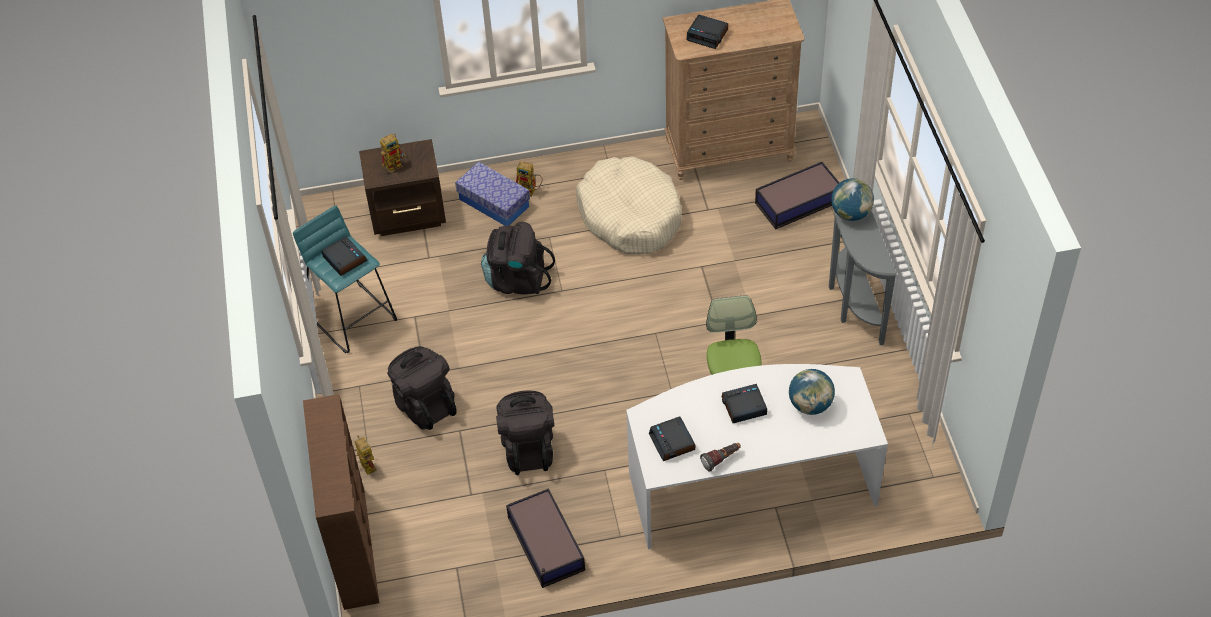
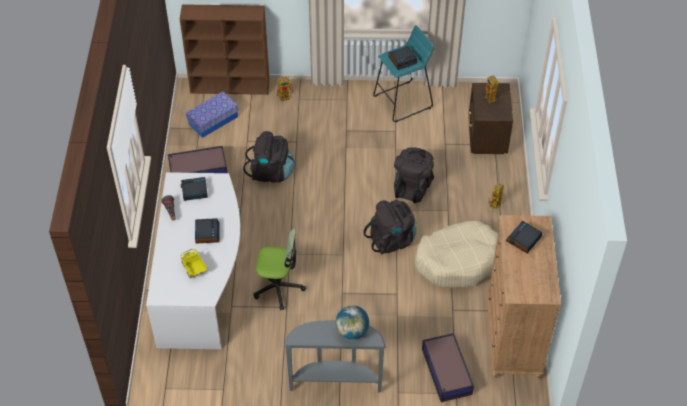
camera: 100 degrees right, 0 degrees up
black backpack [387,346,457,430] -> black backpack moved to [364,200,416,254]
storage box [455,162,530,226] -> storage box moved to [186,91,239,138]
globe [789,369,835,415] -> toy truck [180,249,208,278]

